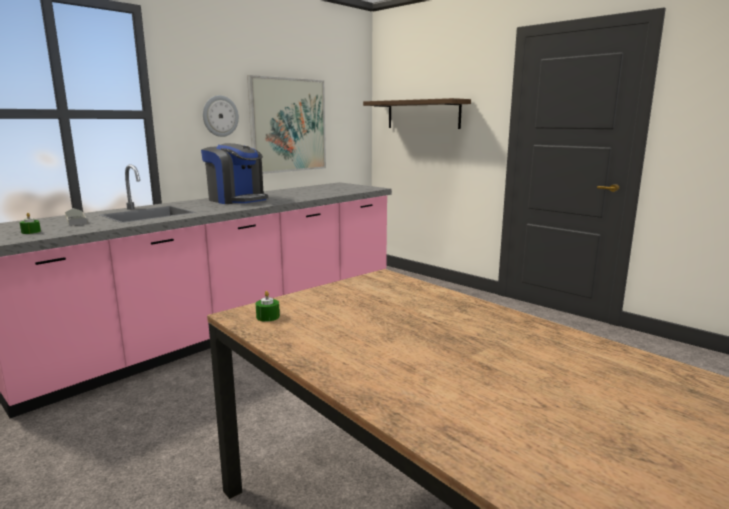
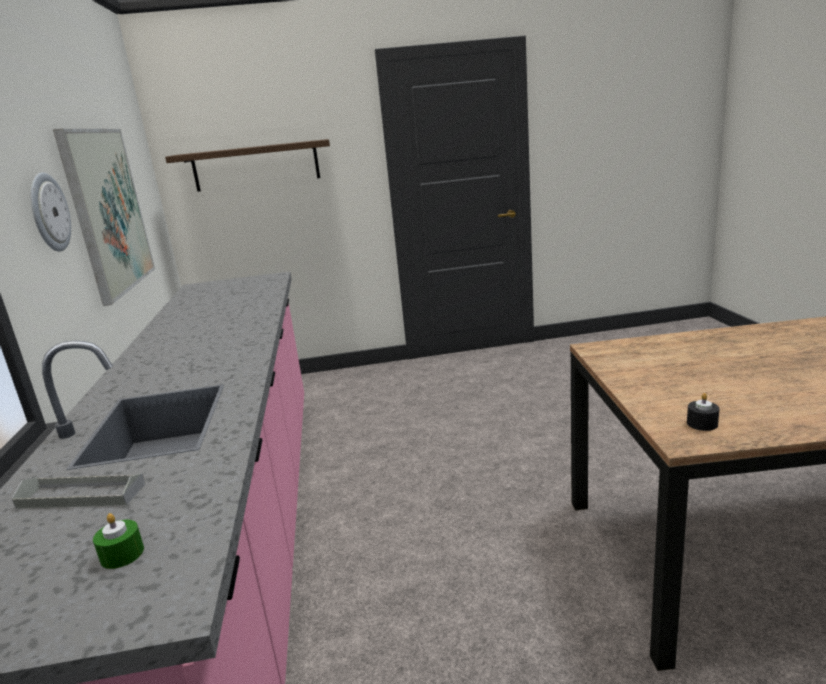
camera: 50 degrees left, 5 degrees up
coffee machine [201,143,268,204] -> none
green candle [256,291,280,322] -> black candle [687,393,719,431]

